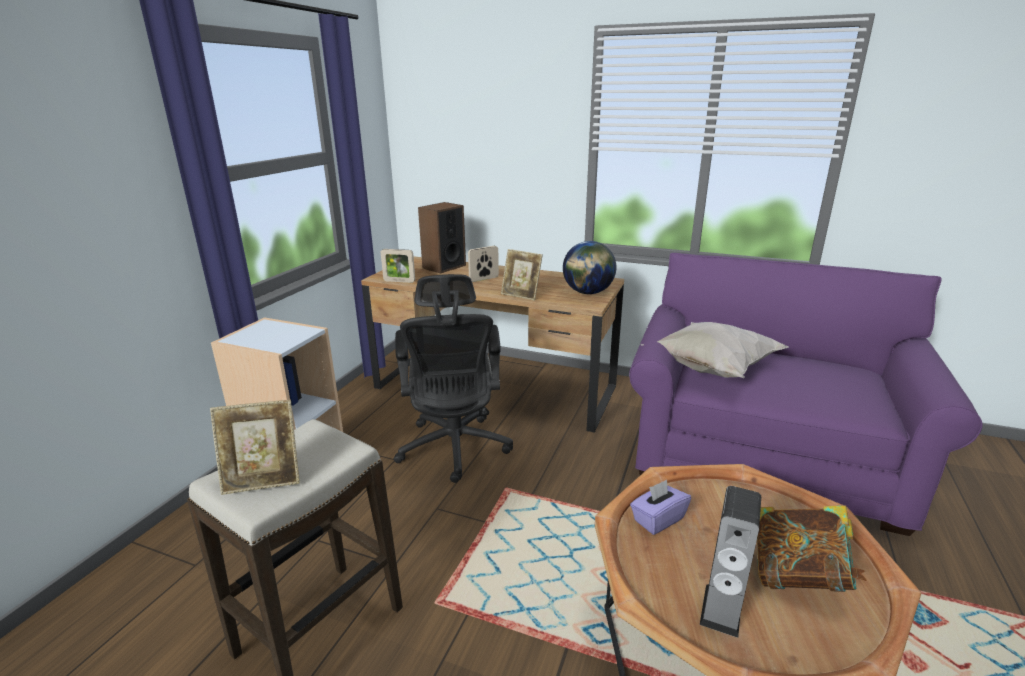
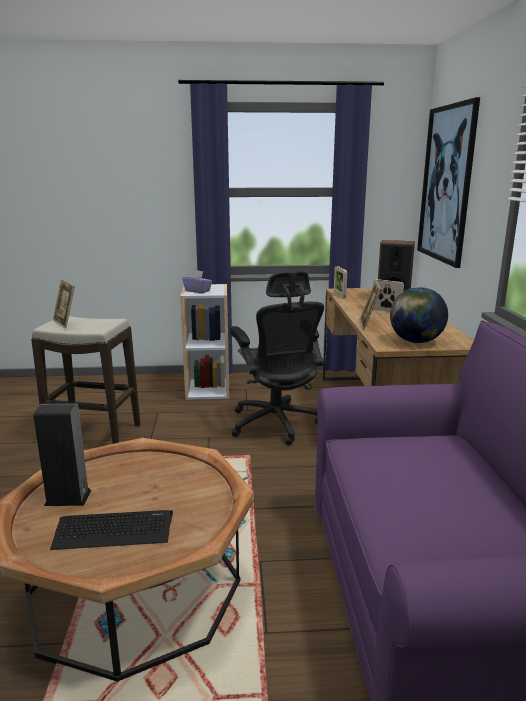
camera: 65 degrees right, 5 degrees down
office chair [394,274,513,483] -> office chair turned 75 degrees counterclockwise [230,271,324,445]
purple tissue box [630,480,691,535] -> purple tissue box moved to [182,270,212,293]
white pillow [641,322,788,378] -> none
book [757,505,867,592] -> keyboard [50,510,173,550]
none -> picture [417,97,480,268]

